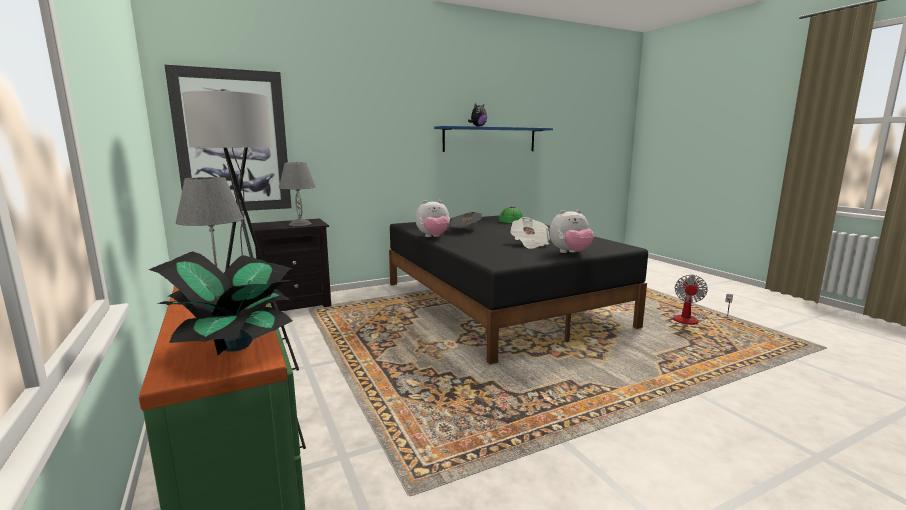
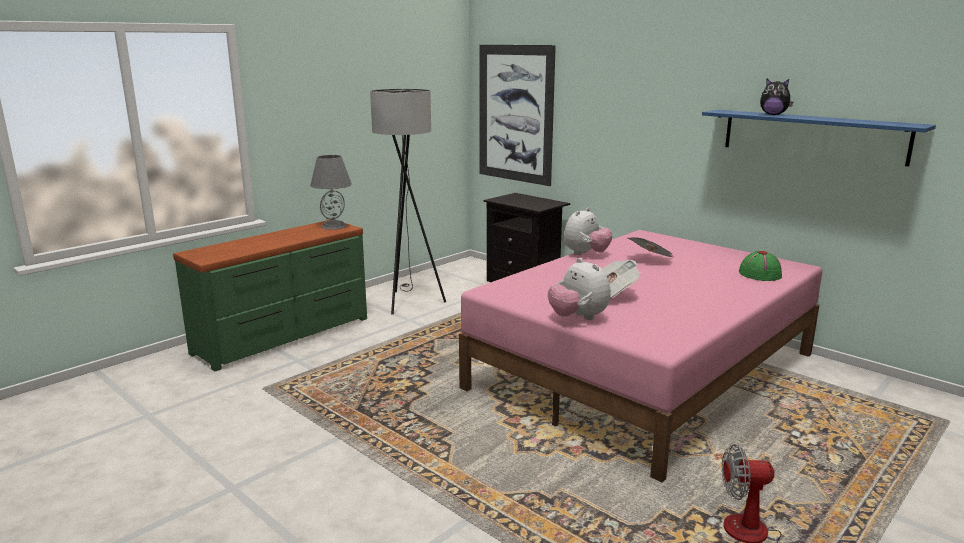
camera: 70 degrees right, 5 degrees up
potted plant [149,251,293,355] -> none
grey table lamp [279,162,316,226] -> none
black bed [389,215,648,365] -> pink bed [459,230,823,482]
plush toy [415,200,450,237] -> plush toy turned 105 degrees counterclockwise [564,208,613,255]

